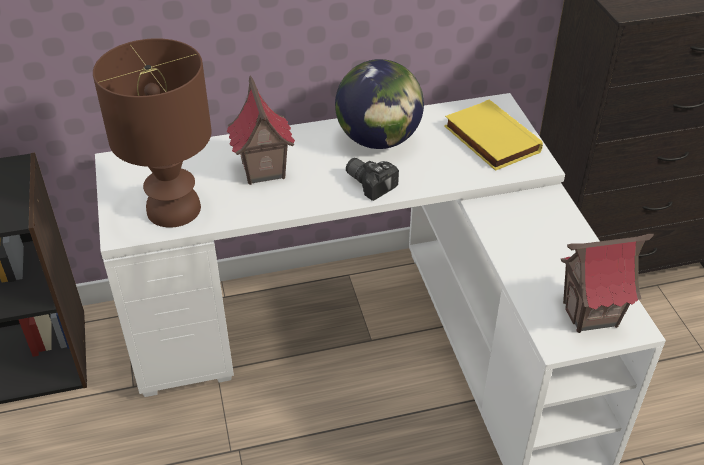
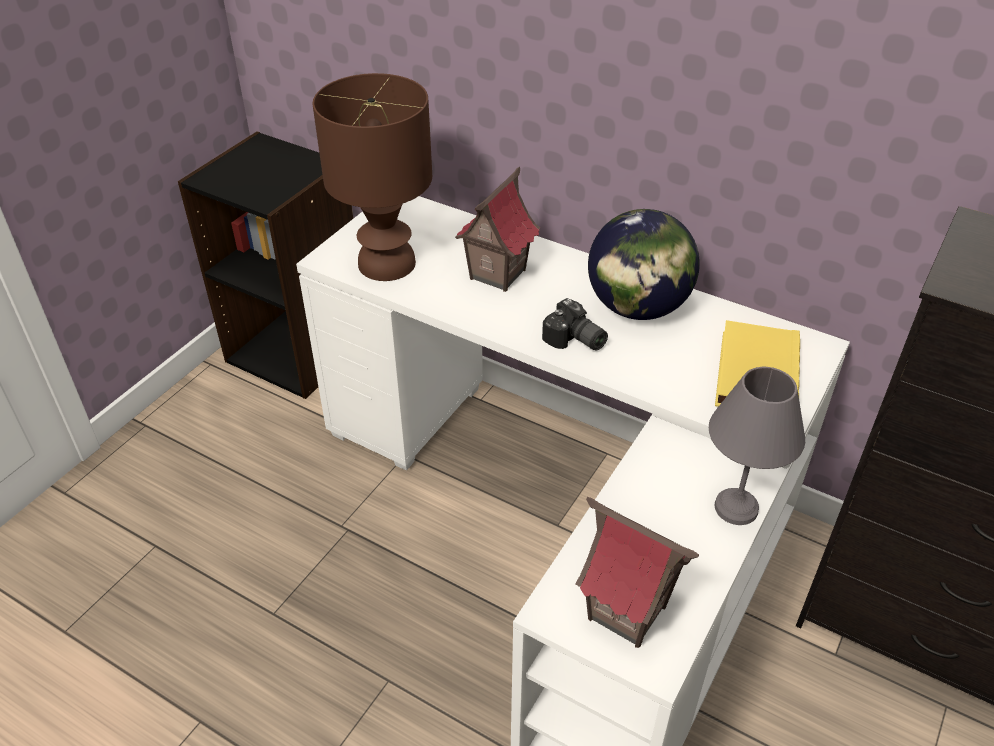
camera: 45 degrees right, 0 degrees up
camera [346,158,399,201] -> camera turned 135 degrees clockwise [542,298,608,350]
none -> grey table lamp [709,367,805,525]

